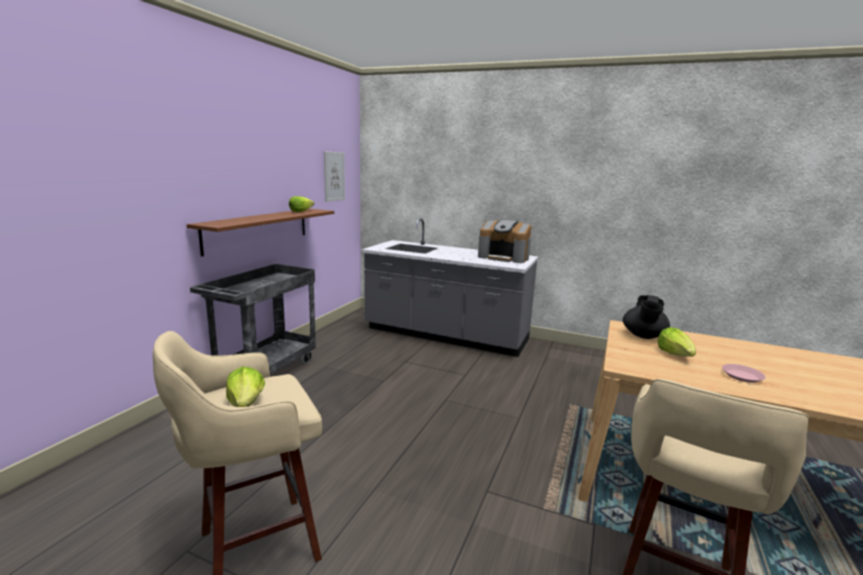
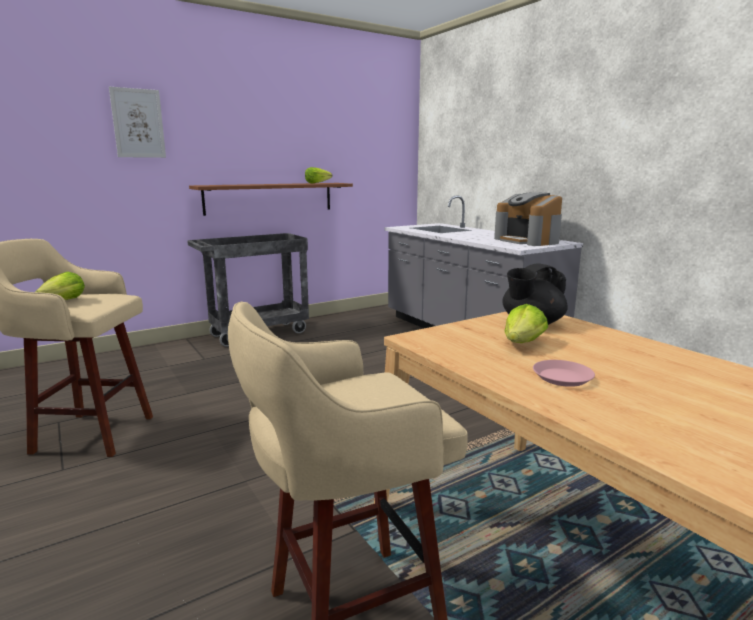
camera: 35 degrees right, 0 degrees up
picture [324,151,345,202] -> picture moved to [109,87,166,158]

